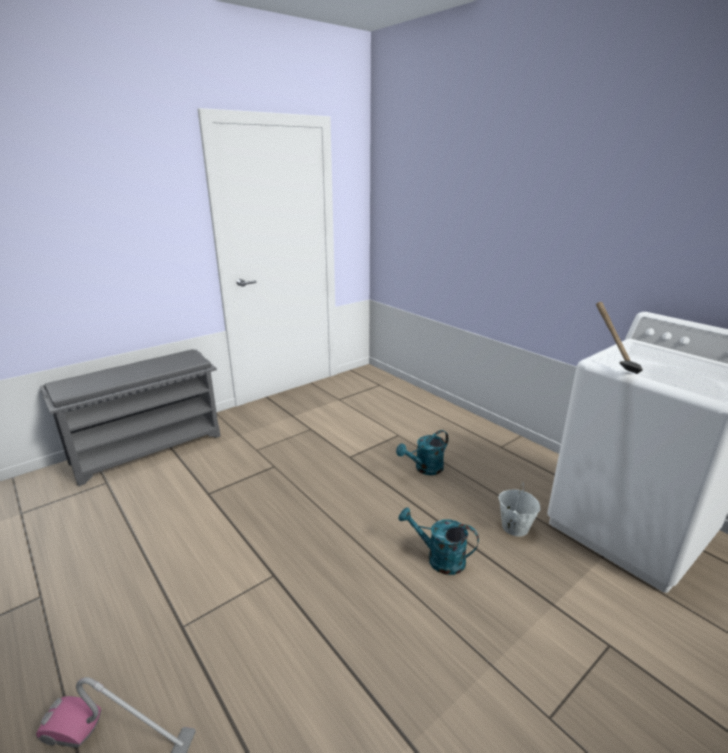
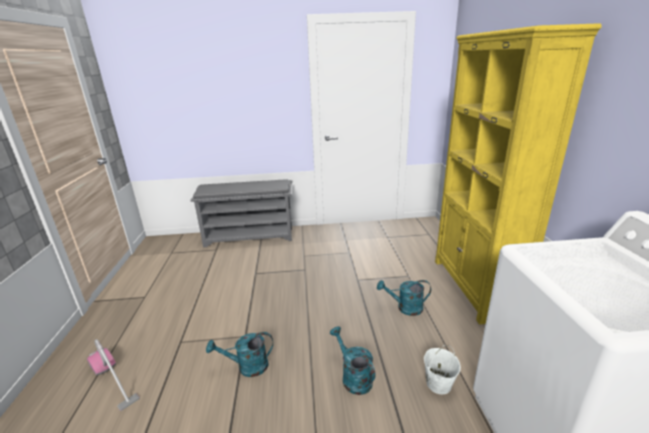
camera: 35 degrees right, 0 degrees up
hammer [596,302,643,374] -> none
none -> turquoise watering can [206,332,273,377]
none -> yellow bookcase [435,23,602,325]

